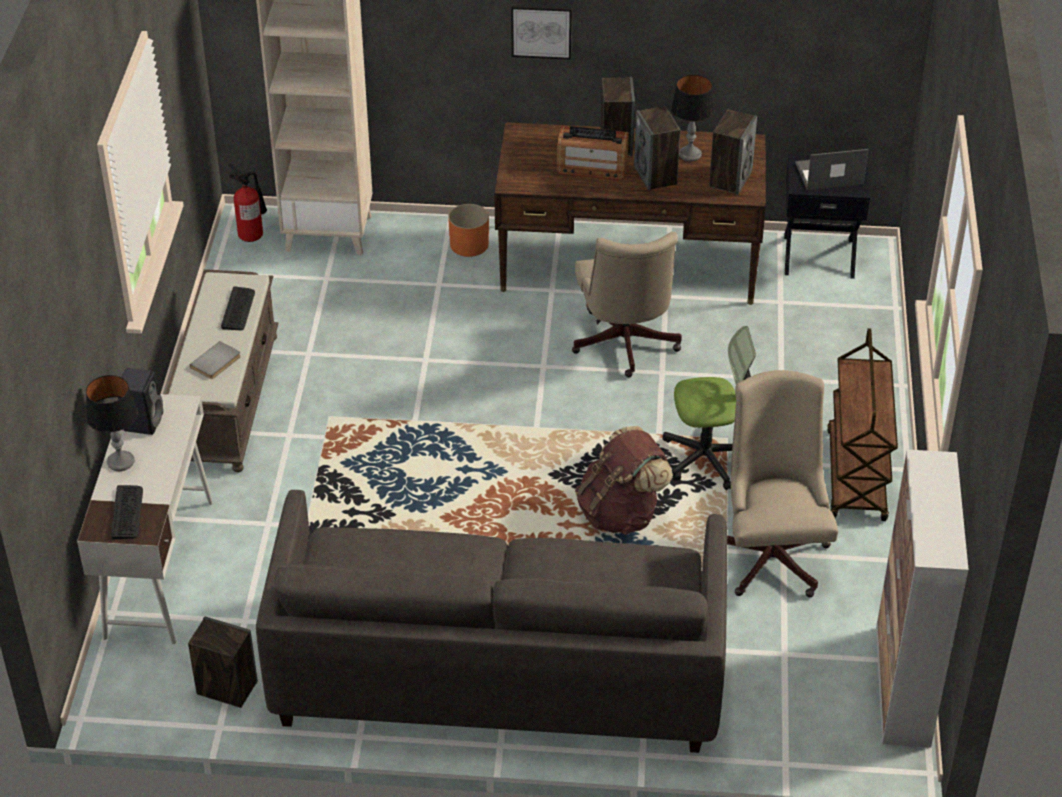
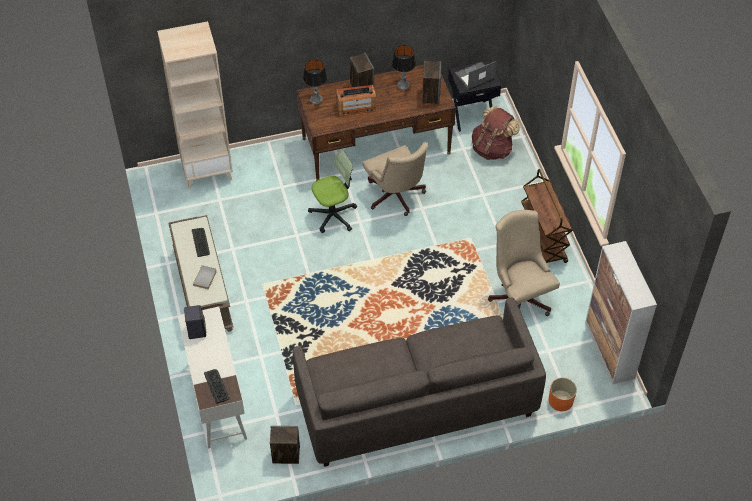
camera: 20 degrees left, 10 degrees up
table lamp [86,375,138,471] -> table lamp moved to [303,60,327,104]
fire extinguisher [228,164,267,242] -> none
orange planter [448,204,489,257] -> orange planter moved to [549,378,577,411]
picture [511,5,572,60] -> none
brown backpack [575,426,673,535] -> brown backpack moved to [472,106,520,160]
speaker [634,106,680,190] -> none
office chair [663,326,756,490] -> office chair moved to [308,150,357,233]

